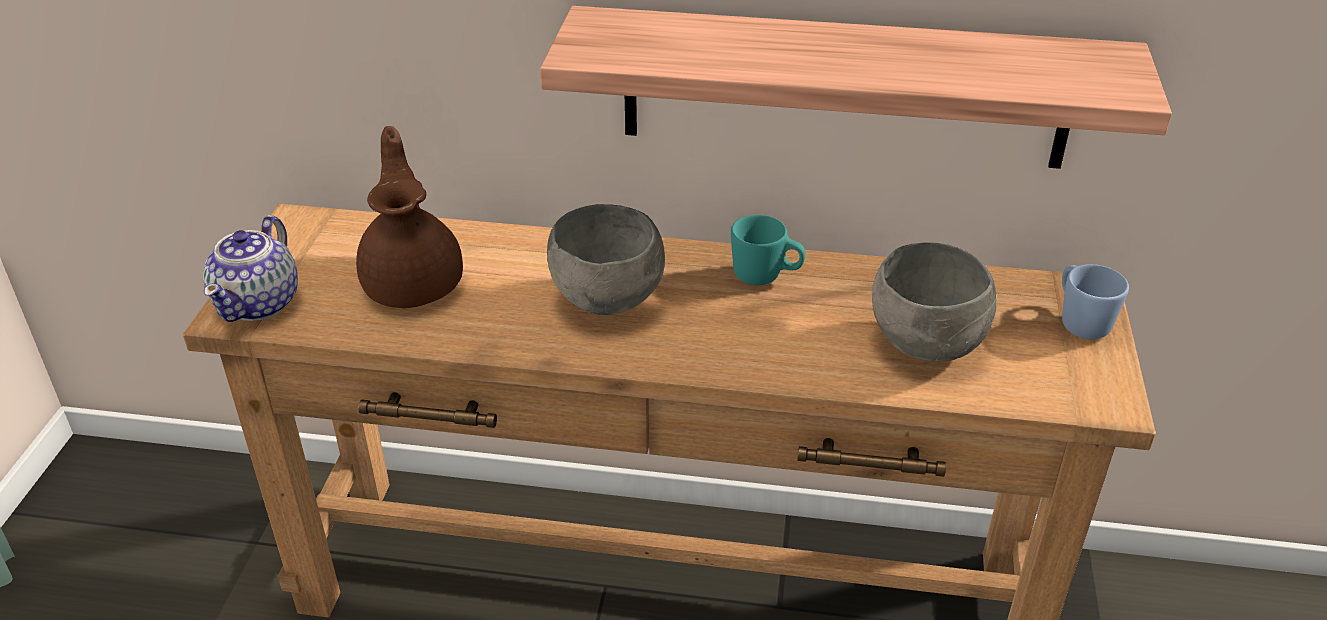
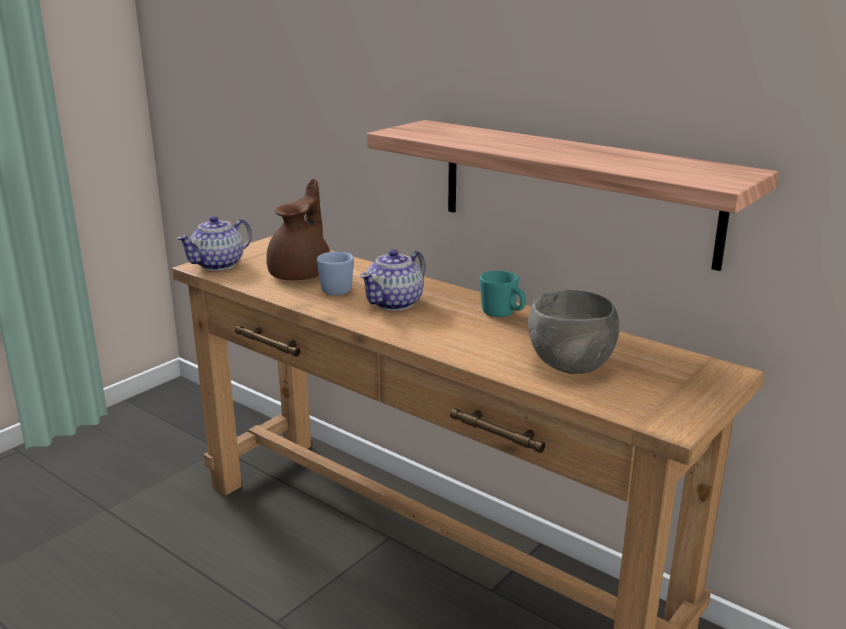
camera: 30 degrees right, 15 degrees down
grey bowl [547,204,665,315] -> teapot [360,249,426,311]
blue mug [1062,264,1129,339] -> blue mug moved to [317,252,354,295]

